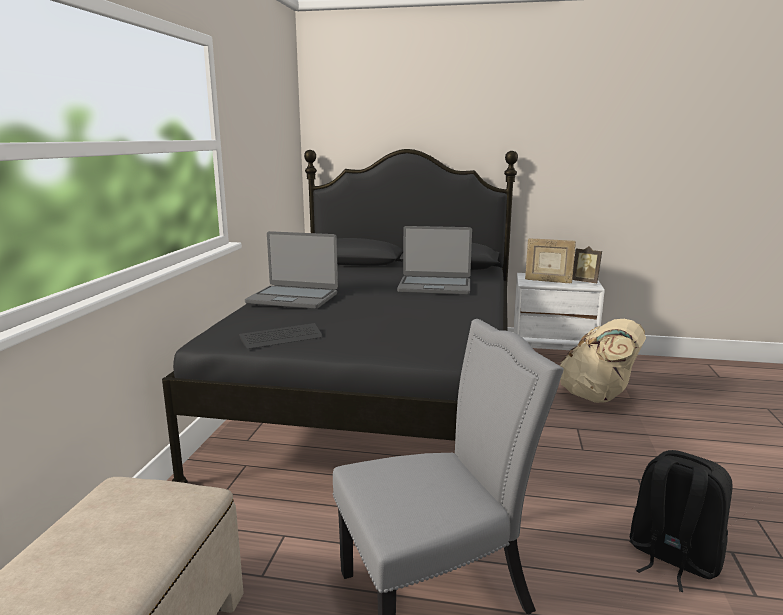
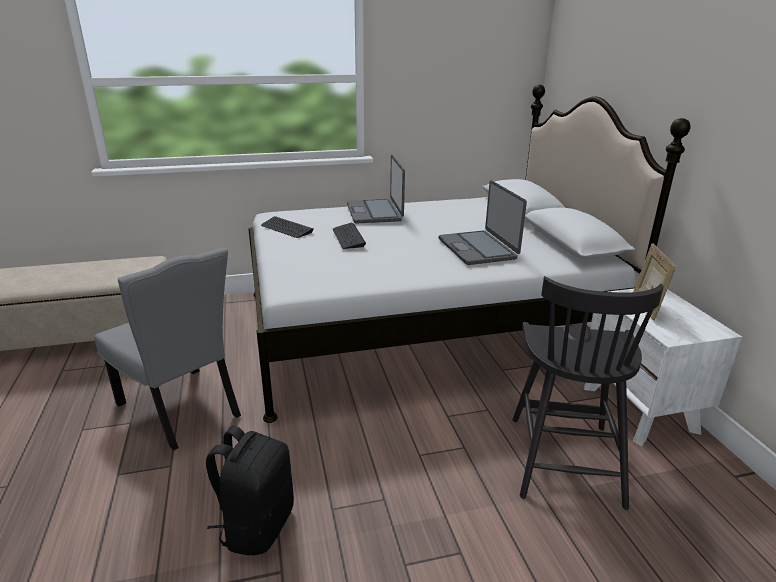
camera: 65 degrees right, 10 degrees up
black bed [162,149,518,483] -> white bed [248,85,691,423]
beige backpack [559,319,646,403] -> black chair [513,276,664,510]
picture frame [572,246,602,283] -> none
none -> keyboard [332,223,366,249]

